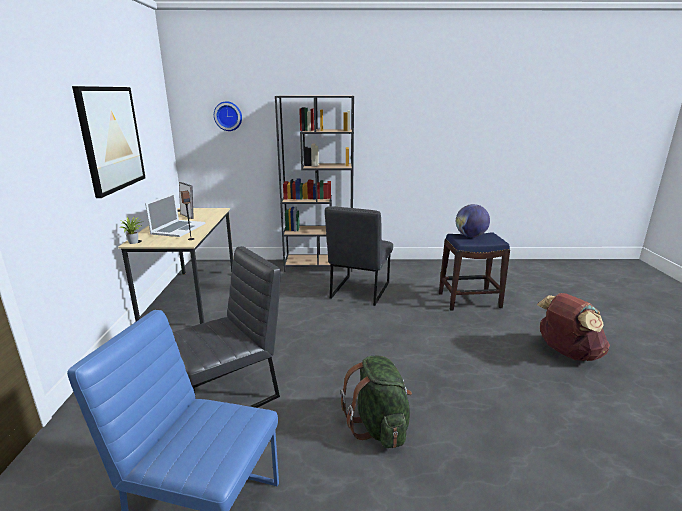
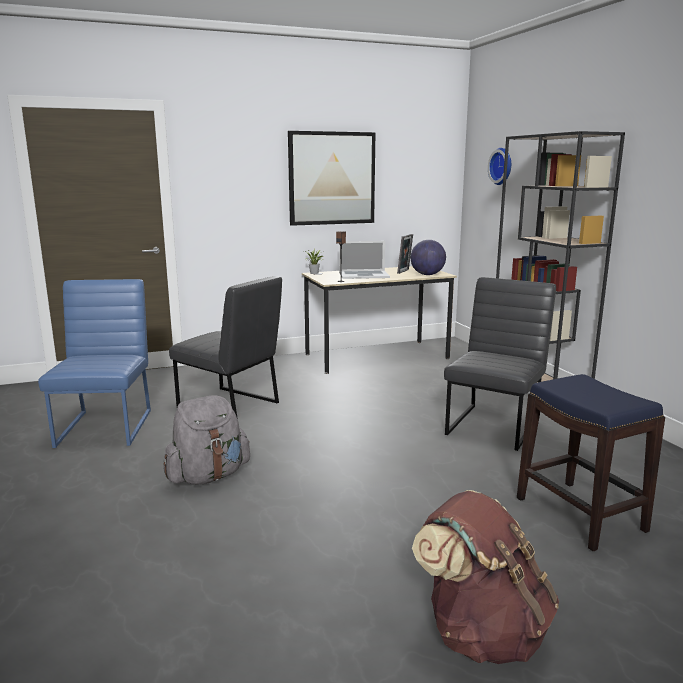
camera: 70 degrees right, 5 degrees down
grey chair [325,206,393,306] -> grey chair turned 120 degrees clockwise [444,277,556,451]
green backpack [341,356,412,448] -> grey backpack [163,395,250,485]
globe [456,204,490,237] -> globe moved to [411,240,446,275]

